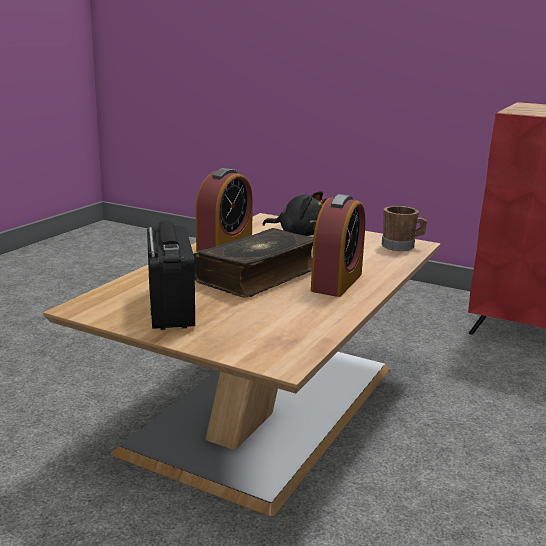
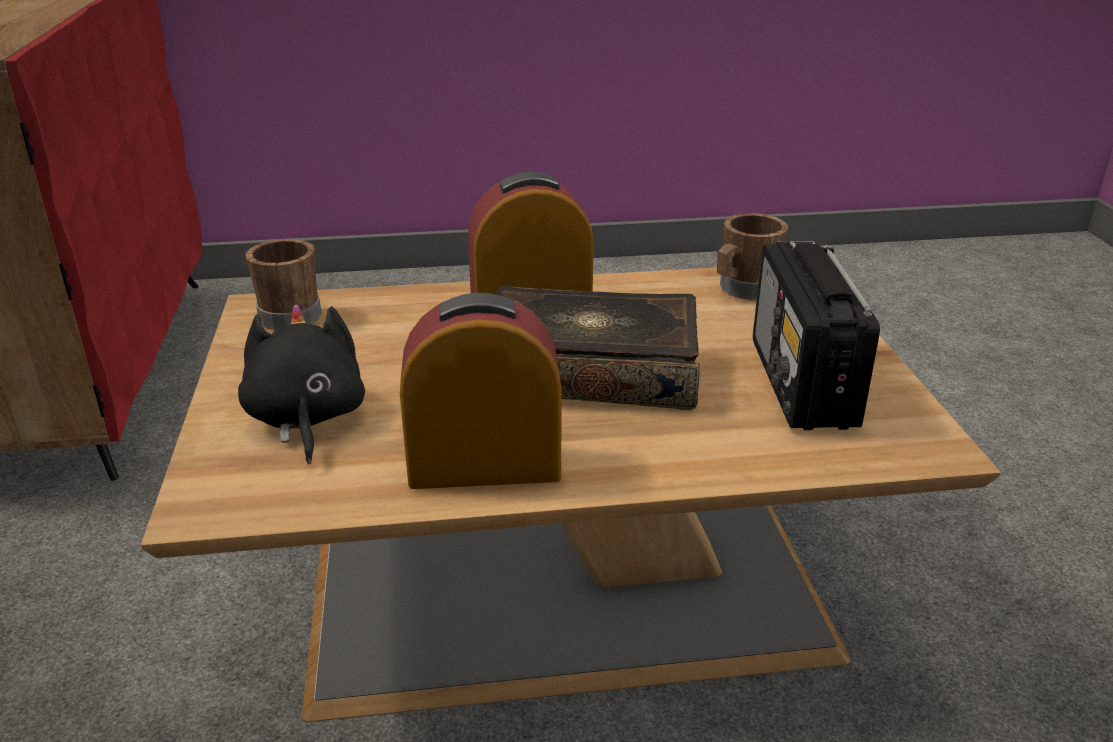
camera: 125 degrees left, 10 degrees up
radio [147,220,195,330] -> radio turned 45 degrees counterclockwise [753,241,880,430]
none -> brown mug [717,213,788,300]

